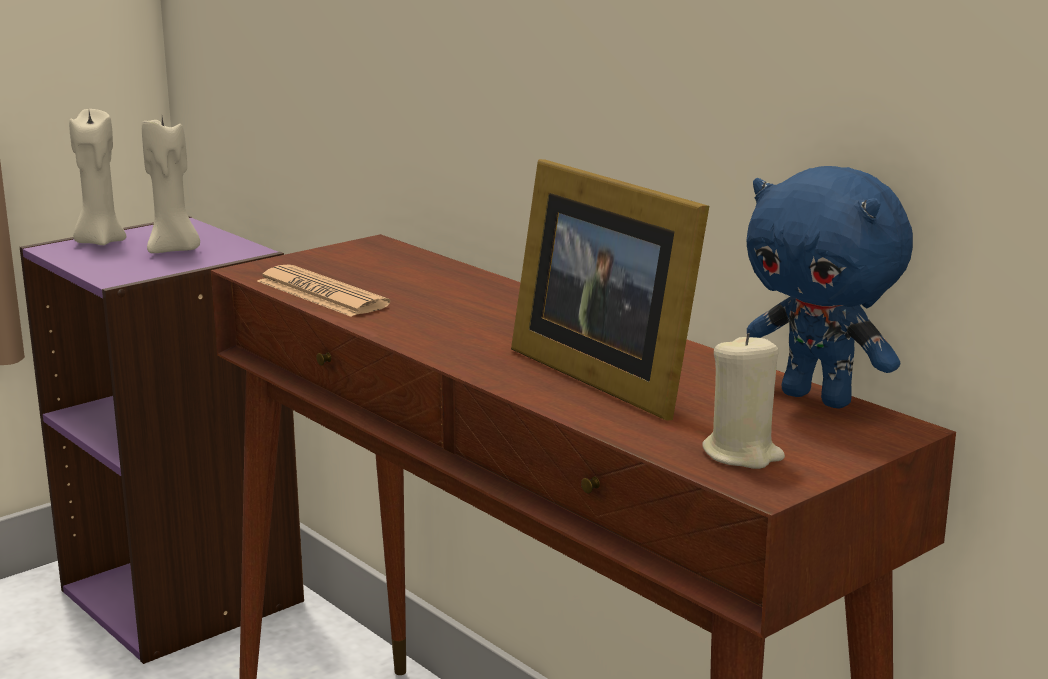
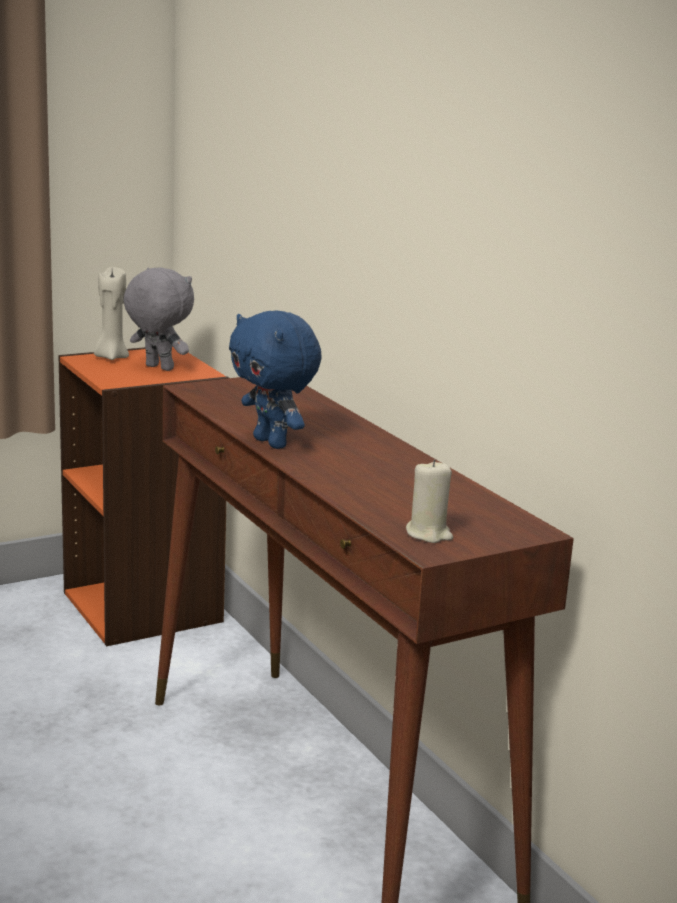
camera: 10 degrees right, 0 degrees up
purple bookcase [20,216,304,664] -> orange bookcase [58,346,229,646]
beige candle [142,117,200,253] -> grey plush toy [123,267,194,371]
newspaper [257,264,390,317] -> none
picture frame [511,159,709,420] -> none
blue plush toy [746,166,913,409] -> blue plush toy moved to [229,311,322,449]

